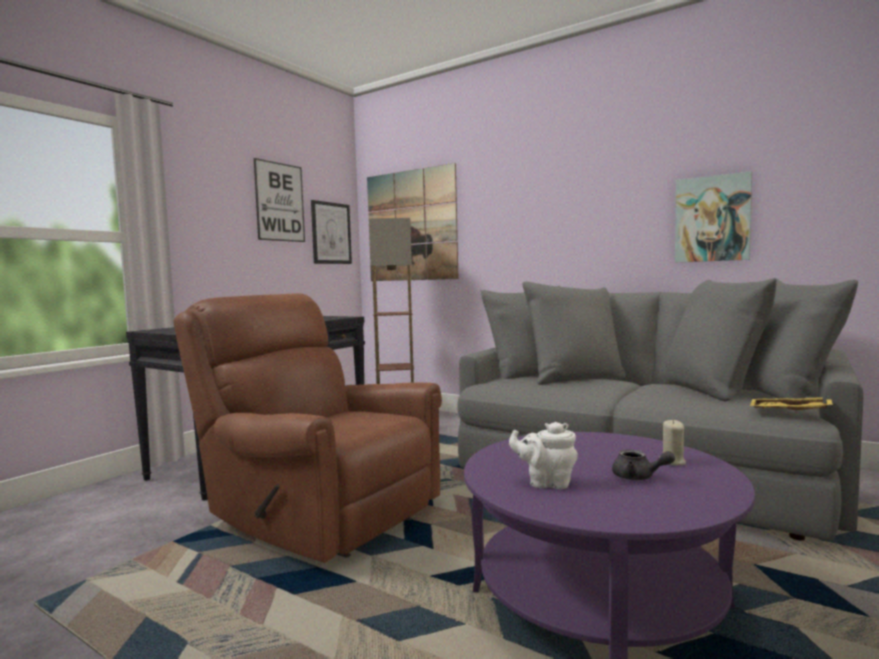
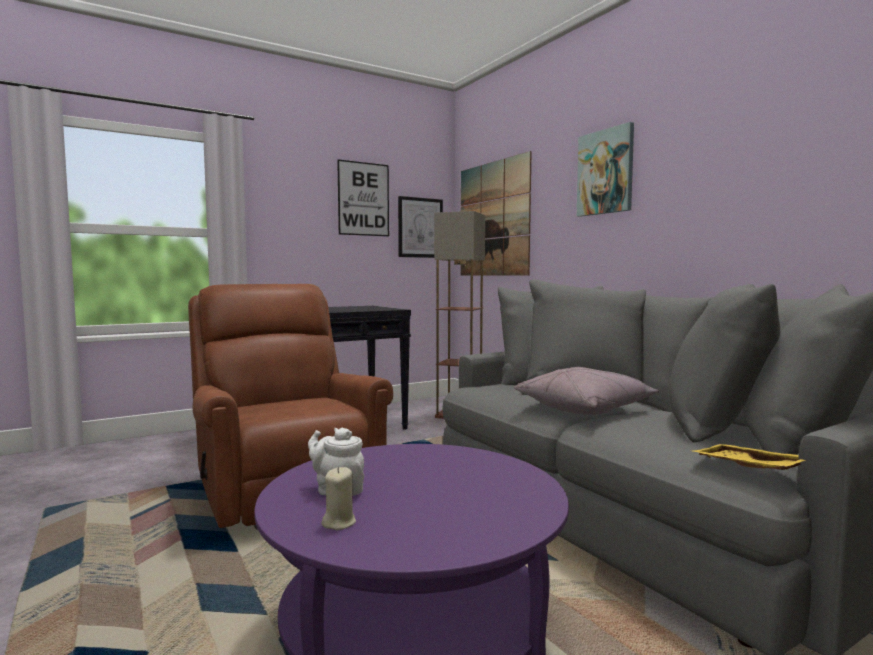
camera: 25 degrees right, 0 degrees up
grey teapot [612,449,675,480] -> none
beige candle [663,420,686,466] -> beige candle moved to [321,467,356,530]
picture [675,171,752,262] -> picture moved to [577,122,634,217]
none -> purple pillow [514,367,659,415]

